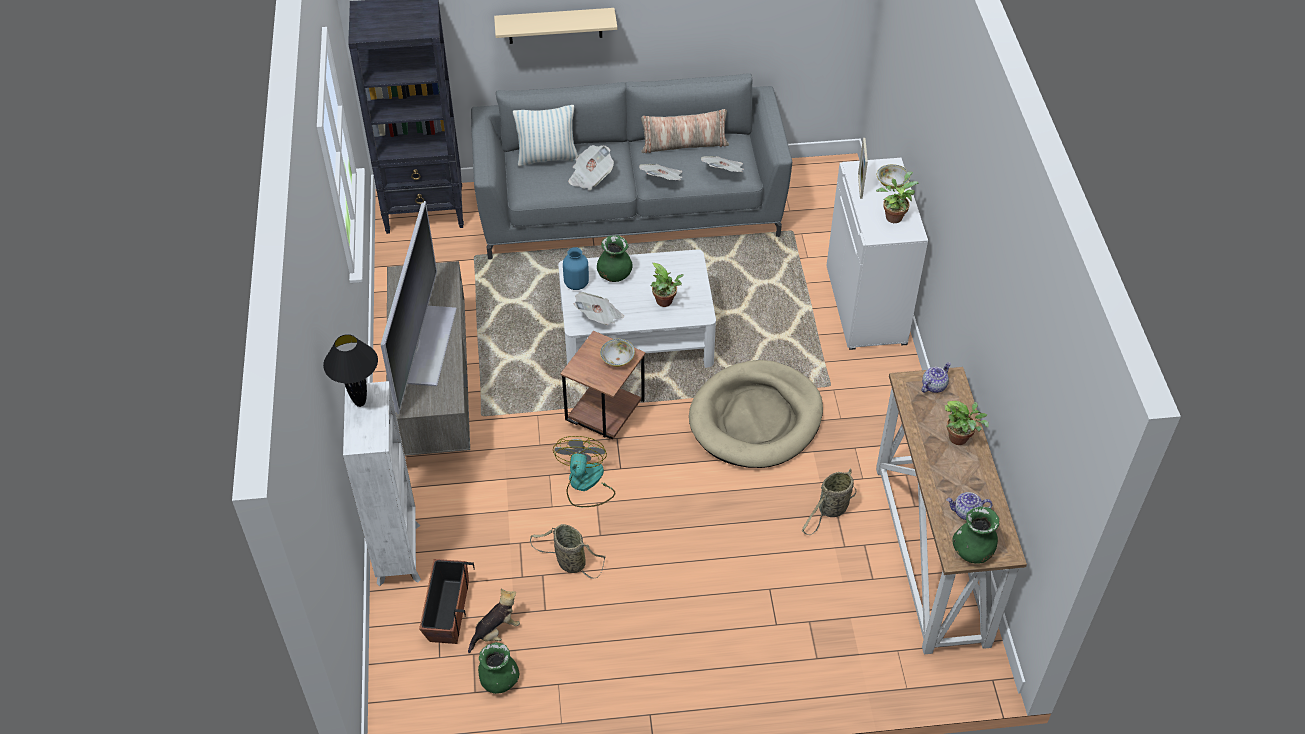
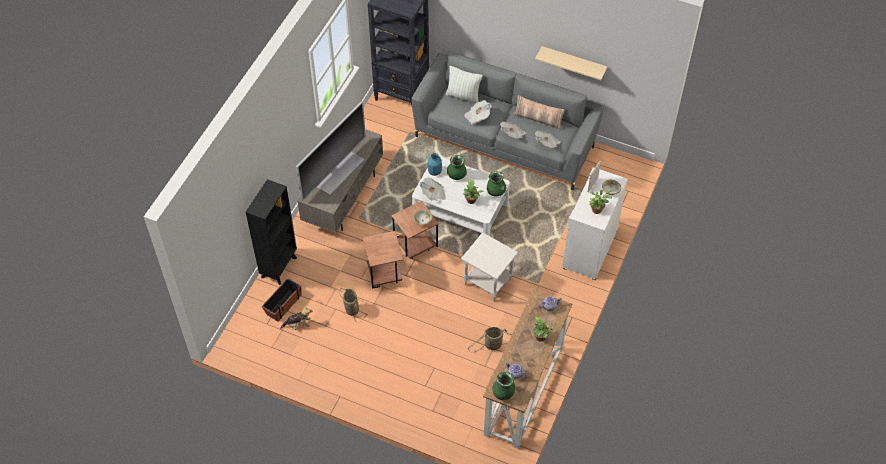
camera: 30 degrees right, 5 degrees up
black table lamp [323,334,378,407] -> none
white bookcase [343,381,421,586] -> black bookcase [246,179,297,285]
green vase [478,642,519,694] -> green vase moved to [487,171,506,196]
beige shelf [494,8,617,44] -> beige shelf moved to [535,46,607,80]
fan [553,436,615,507] -> brown side table [363,231,403,289]
beige dog bed [689,360,823,468] -> white side table [461,232,518,302]

